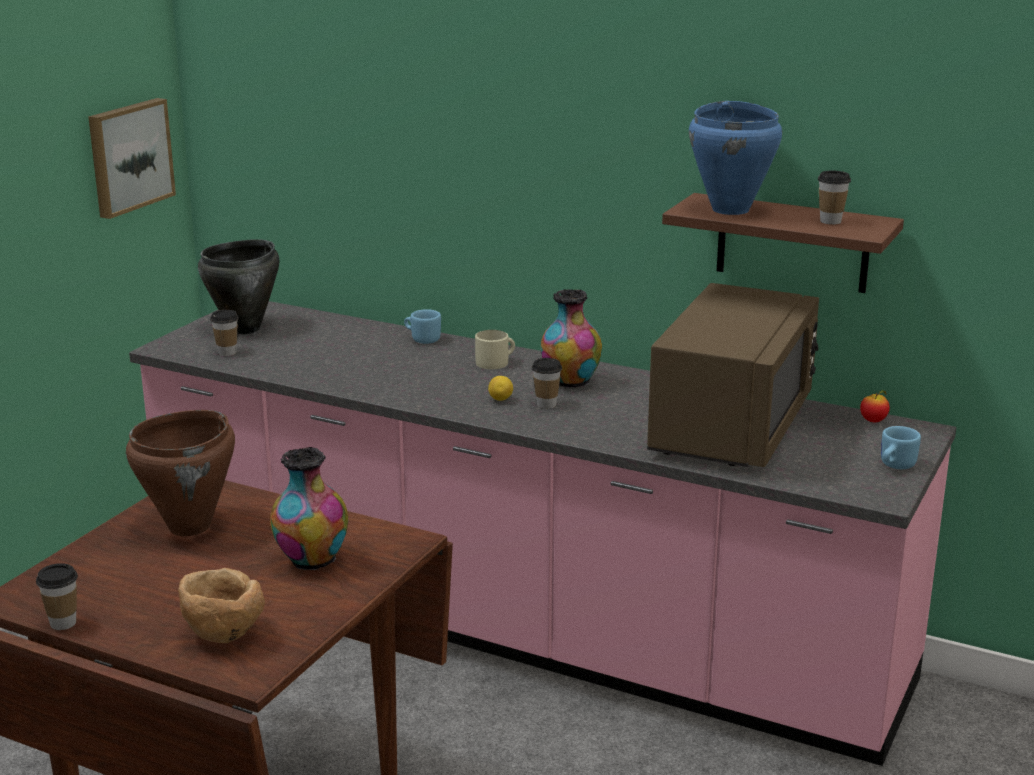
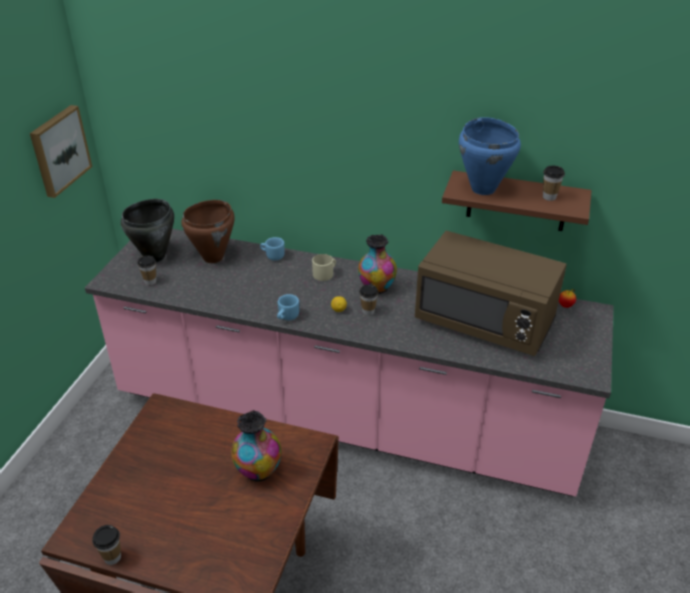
camera: 10 degrees left, 15 degrees up
brown cooking pot [126,410,235,536] -> brown cooking pot moved to [181,200,235,263]
brown bowl [178,568,265,643] -> none
brown microwave [647,283,819,467] -> brown microwave turned 105 degrees clockwise [415,231,567,356]
blue mug [881,426,921,469] -> blue mug moved to [277,294,299,320]

